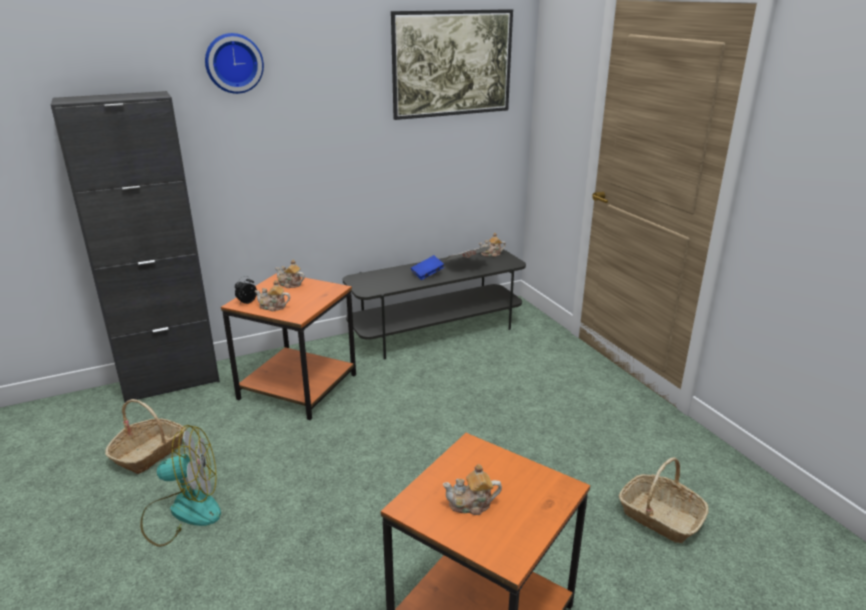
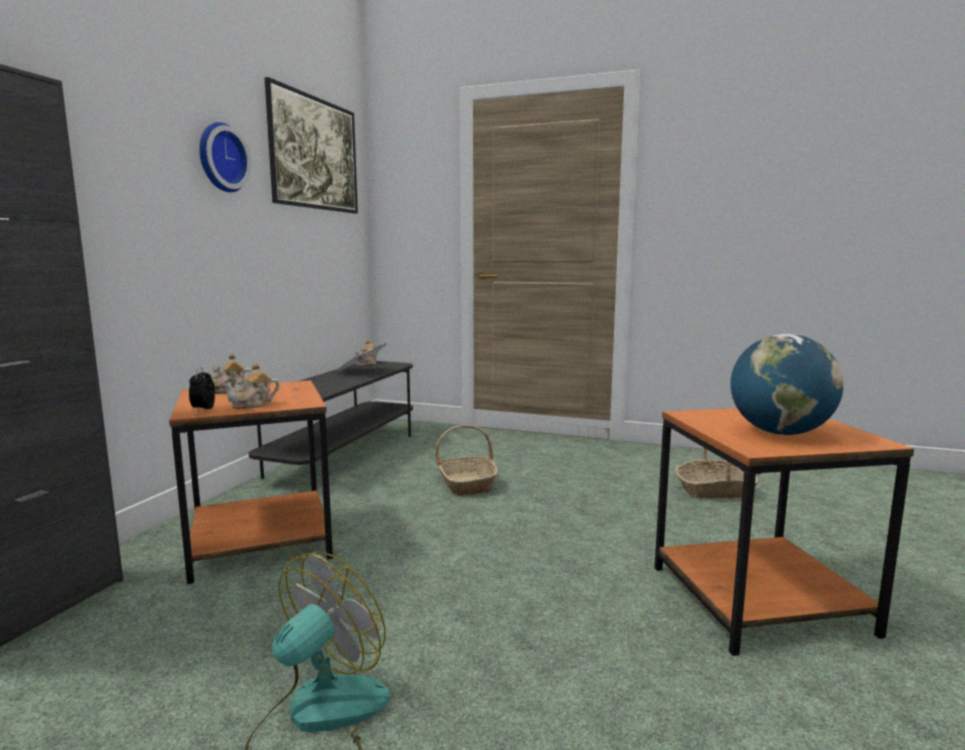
camera: 45 degrees left, 15 degrees down
basket [105,399,186,474] -> basket moved to [435,425,498,496]
wall clock [205,33,264,94] -> wall clock moved to [199,122,251,192]
blue book [411,255,444,280] -> none
teapot [442,464,502,515] -> globe [730,334,844,435]

